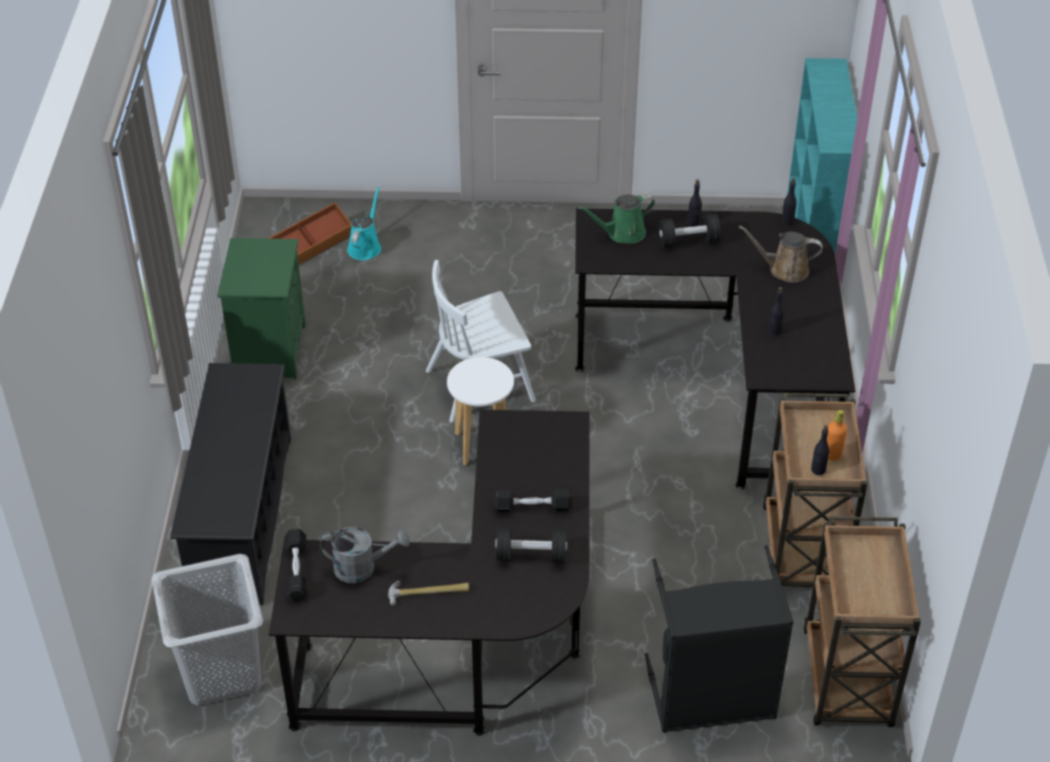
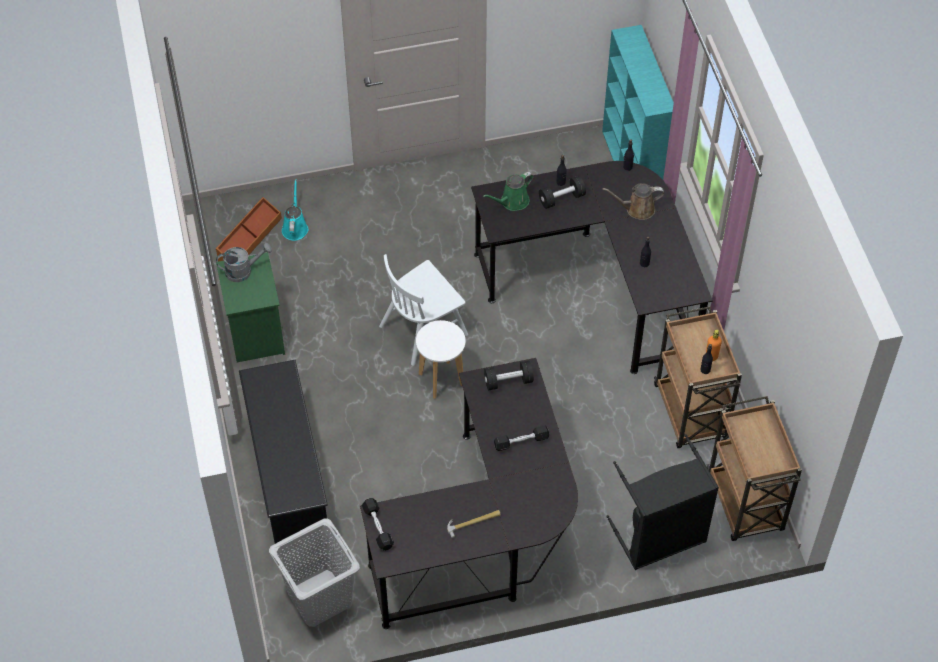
camera: 15 degrees left, 10 degrees up
grey watering can [320,527,410,583] -> grey watering can moved to [216,243,272,282]
black dumbbell [495,527,567,563] -> black dumbbell moved to [484,361,534,391]

